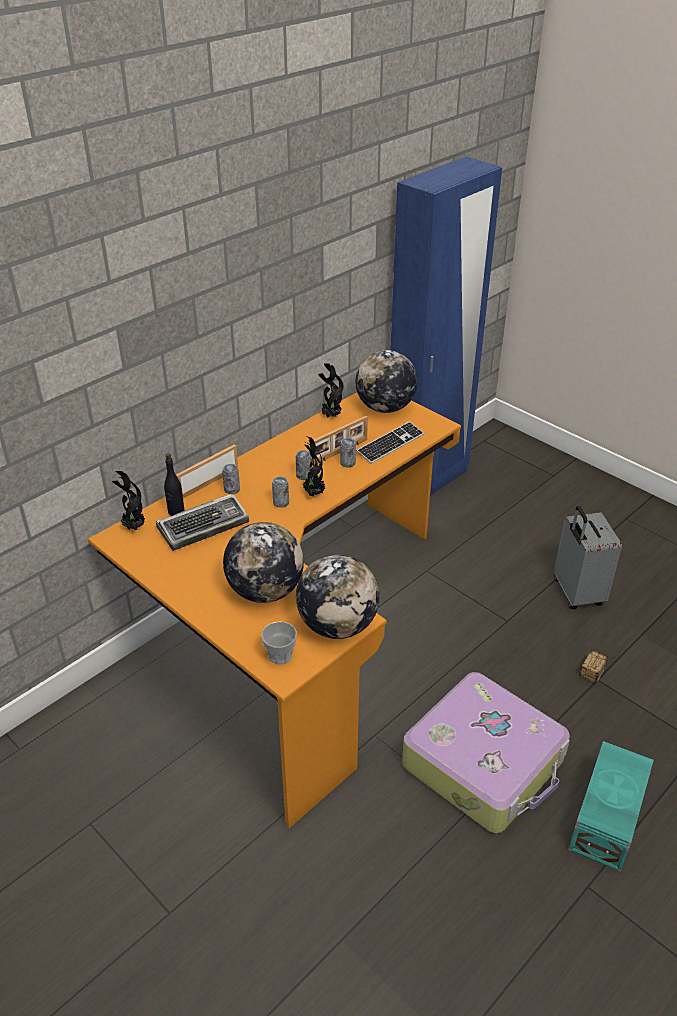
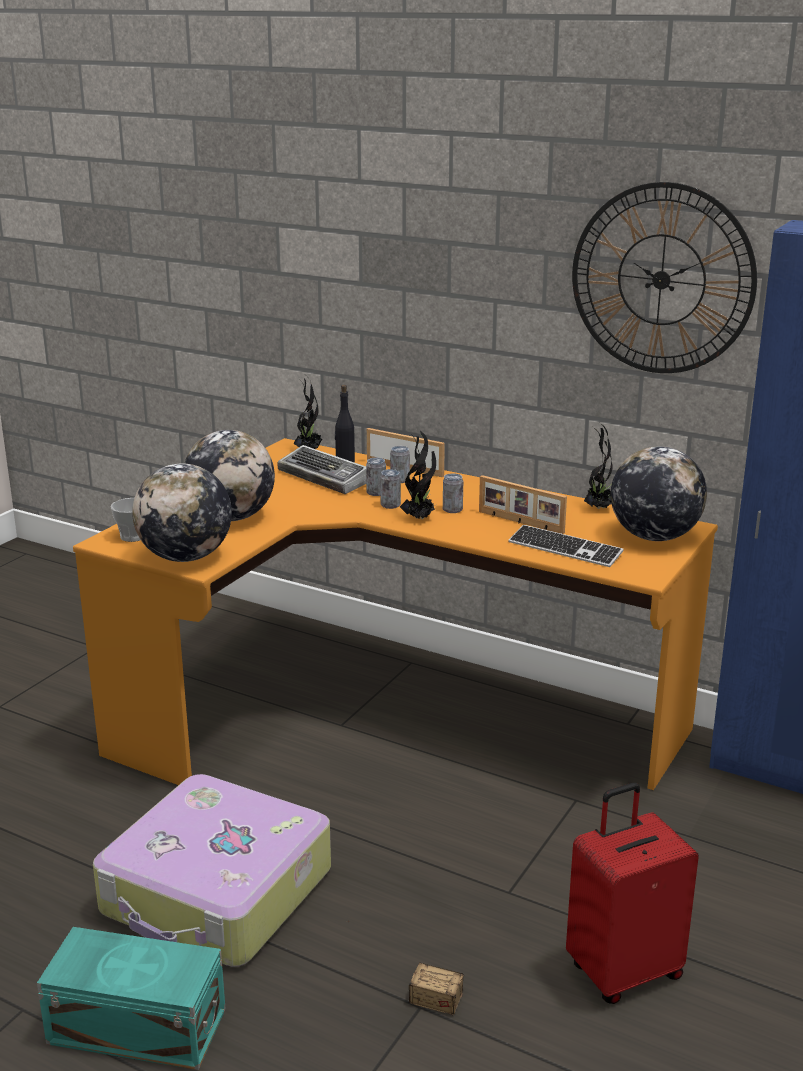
camera: 75 degrees right, 15 degrees down
can [340,438,356,468] -> can moved to [366,458,386,496]
grey suitcase [554,506,622,609] -> red suitcase [566,783,699,1004]
none -> wall clock [572,182,757,373]

